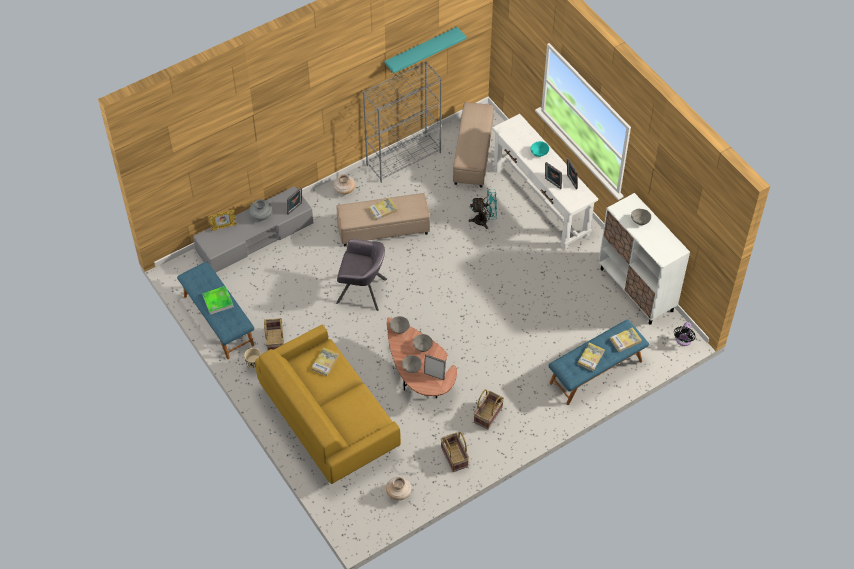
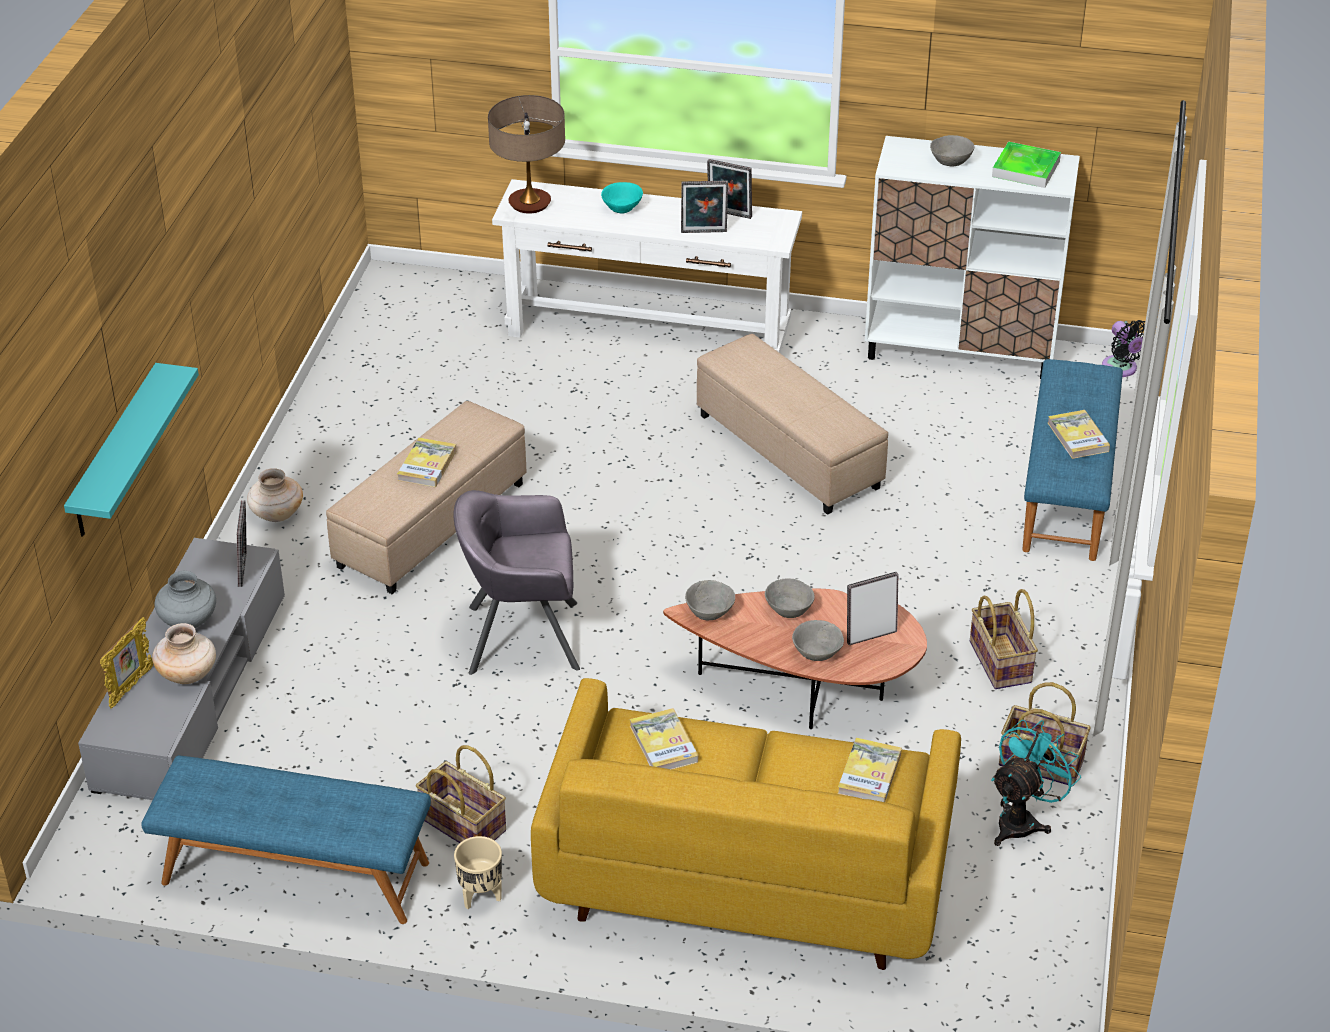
camera: 45 degrees left, 15 degrees down
tray [202,286,234,315] -> tray moved to [992,141,1061,188]
grey armchair [336,239,387,311] -> grey armchair turned 150 degrees counterclockwise [453,490,580,675]
grey bookcase [363,61,442,183] -> none
turquoise shelf [384,27,466,74] -> turquoise shelf moved to [64,363,199,536]
beige vase [386,477,412,501] -> beige vase moved to [152,623,216,684]
beige ottoman [453,102,494,187] -> beige ottoman moved to [697,334,888,515]
turquoise fan [469,189,497,229] -> turquoise fan moved to [991,720,1081,846]
book [610,327,642,352] -> book moved to [838,738,902,802]
none -> table lamp [488,95,565,214]

